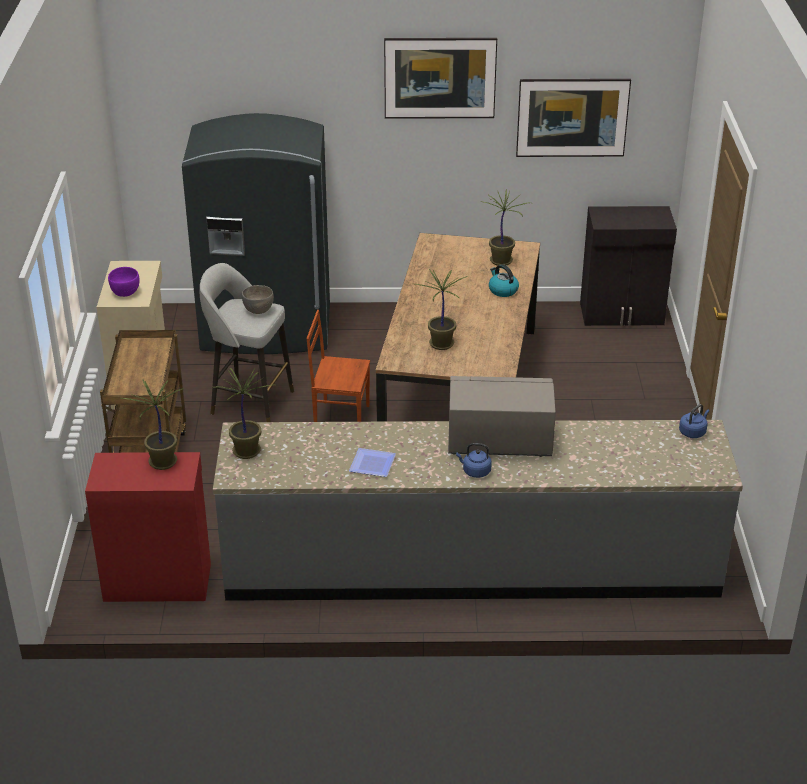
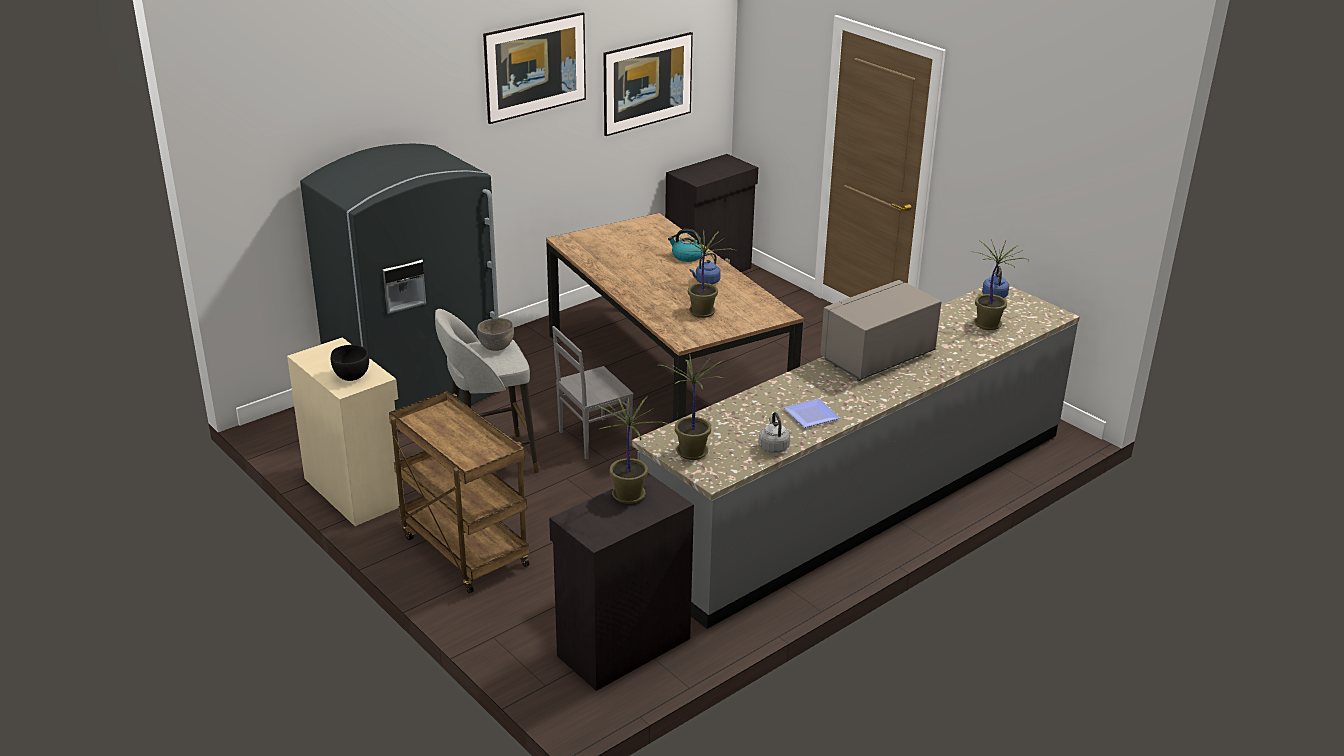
camera: 40 degrees left, 5 degrees down
red cabinet [85,452,211,602] -> black cabinet [549,473,694,691]
purple bowl [108,267,140,297] -> black bowl [331,345,369,381]
brown chair [306,310,370,422] -> grey chair [552,326,634,459]
blue kettle [456,443,492,478] -> blue kettle moved to [690,253,721,284]
potted plant [481,189,527,266] -> potted plant moved to [971,239,1029,330]
none -> grey kettle [759,412,790,453]

